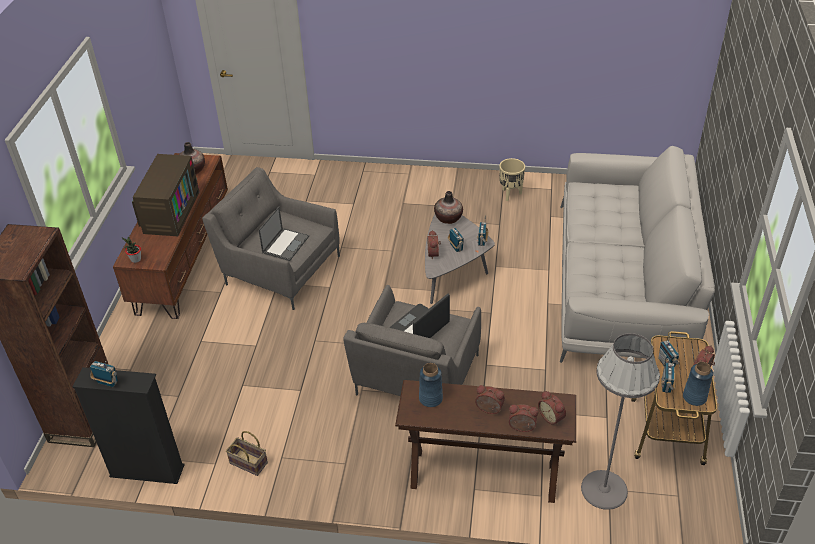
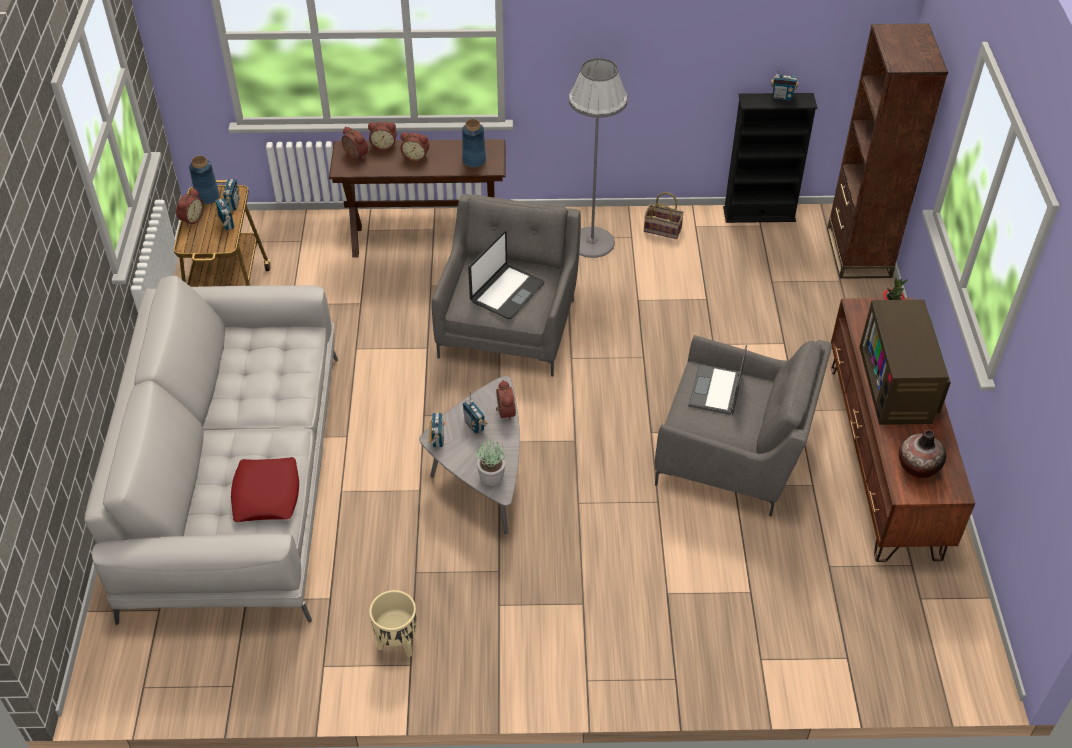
camera: 170 degrees right, 5 degrees up
vase [434,191,463,224] -> potted plant [477,437,505,486]
grey floor lamp [581,333,660,510] -> grey floor lamp moved to [569,58,628,258]
none -> red pillow [231,457,299,522]

